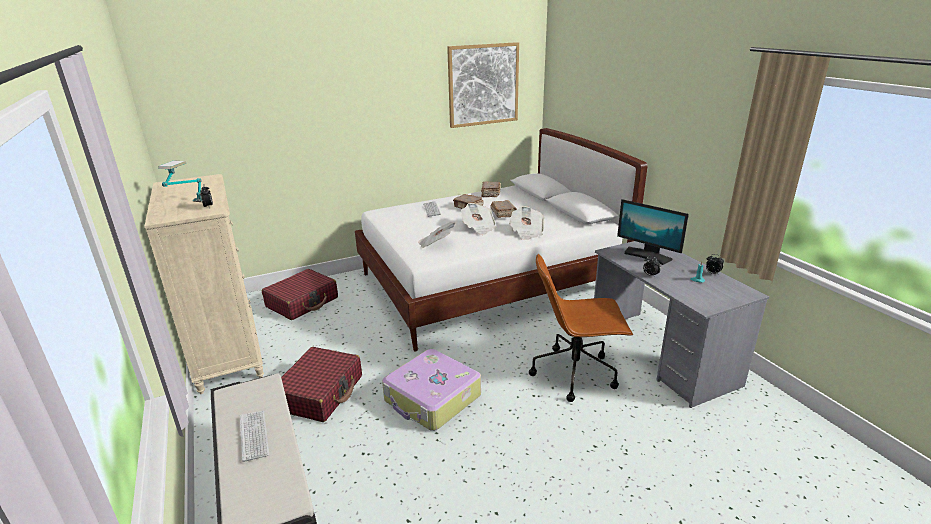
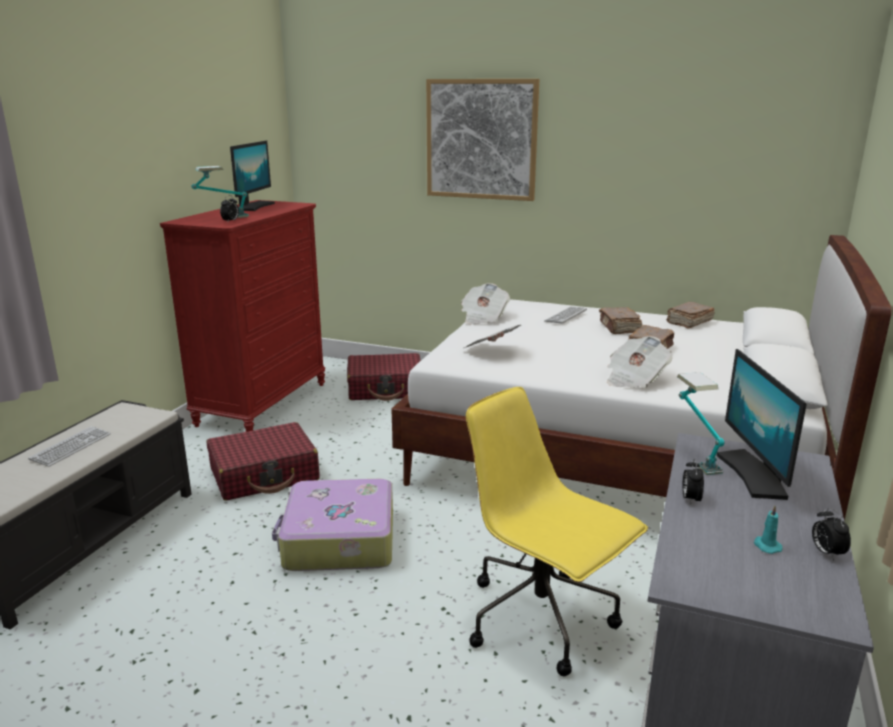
camera: 45 degrees right, 5 degrees down
beige dresser [145,174,264,394] -> red dresser [160,200,325,432]
picture [447,42,519,128] -> picture moved to [426,79,539,201]
newspaper [461,203,496,235] -> newspaper moved to [461,283,510,325]
brown office chair [529,254,633,402] -> yellow office chair [466,387,648,676]
none -> monitor [230,141,275,211]
none -> table lamp [677,372,725,475]

